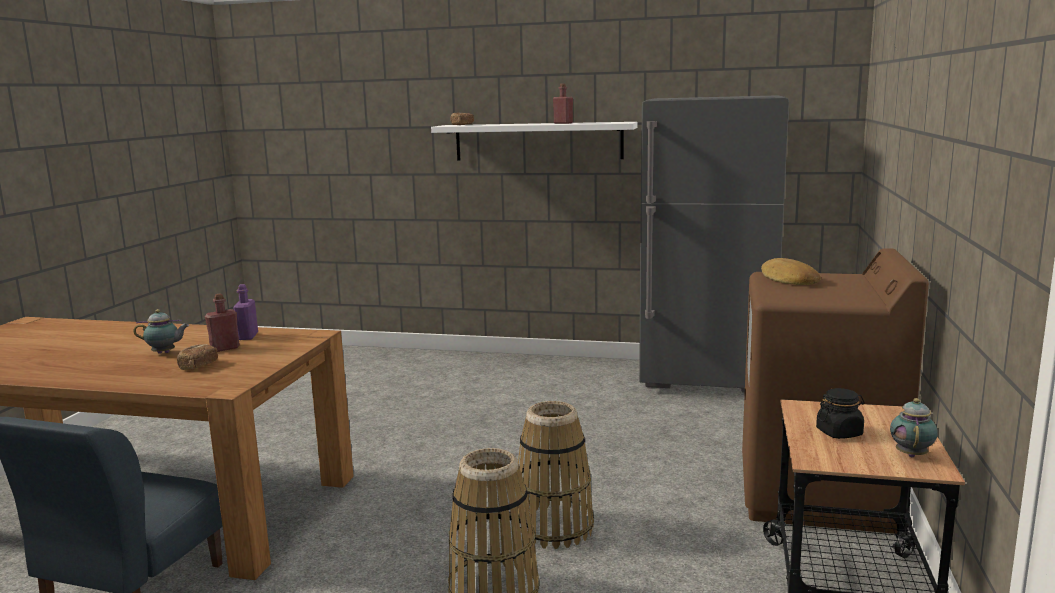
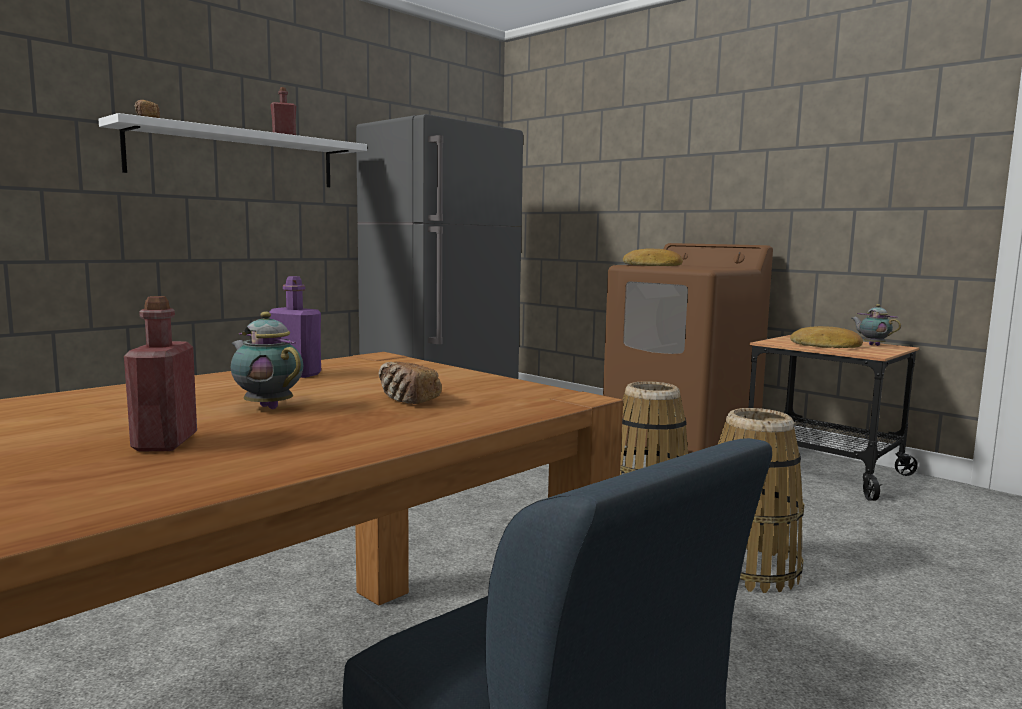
camera: 60 degrees left, 5 degrees down
teapot [133,309,189,354] -> teapot turned 75 degrees counterclockwise [231,312,303,409]
red bottle [205,294,240,352] -> red bottle moved to [124,296,197,451]
black jar [816,388,865,439] -> bread [790,326,863,348]

